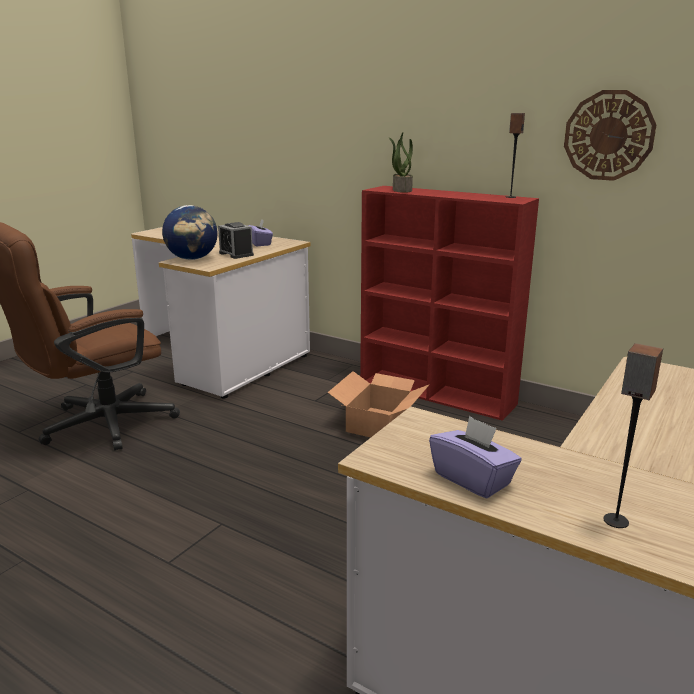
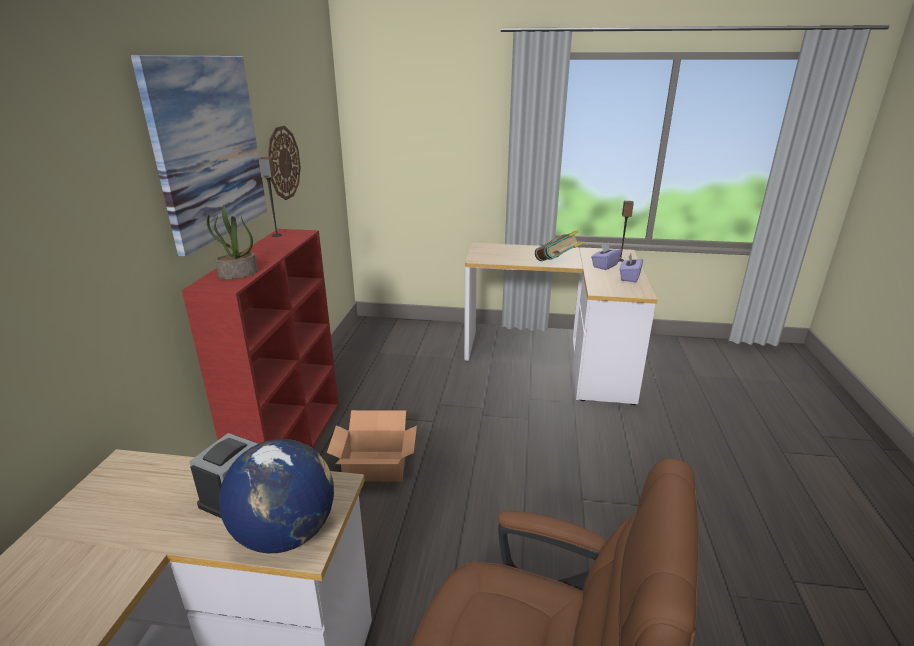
camera: 115 degrees left, 5 degrees up
purple tissue box [248,219,273,246] -> purple tissue box moved to [591,242,622,270]
none -> picture [131,55,267,256]
none -> book [535,231,583,261]

